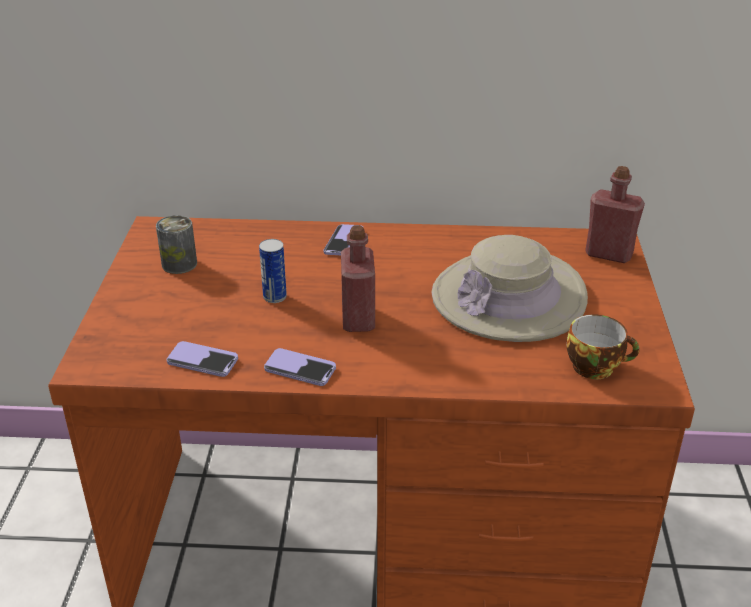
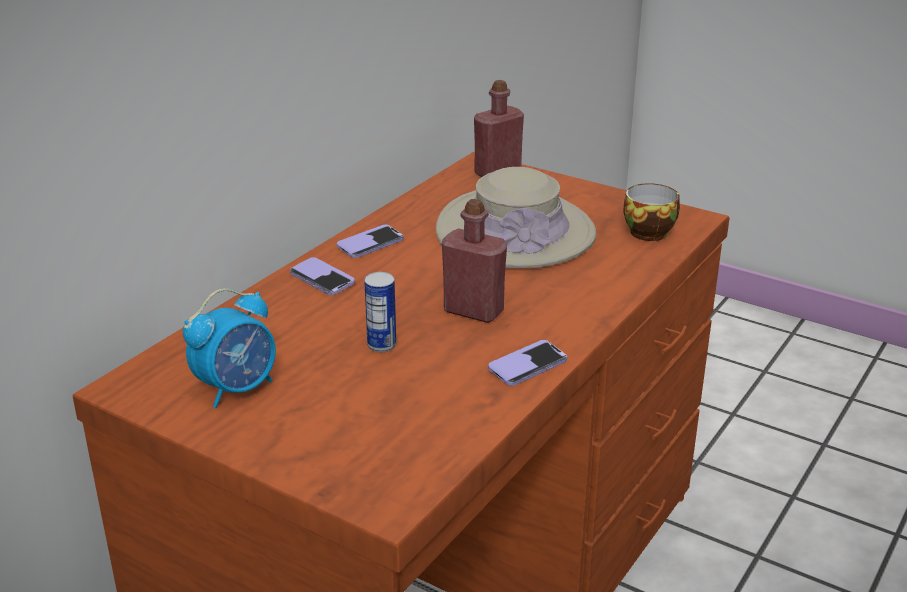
camera: 60 degrees left, 5 degrees down
can [156,215,197,274] -> alarm clock [183,288,276,408]
phone [167,341,238,377] -> phone moved to [337,225,404,258]

